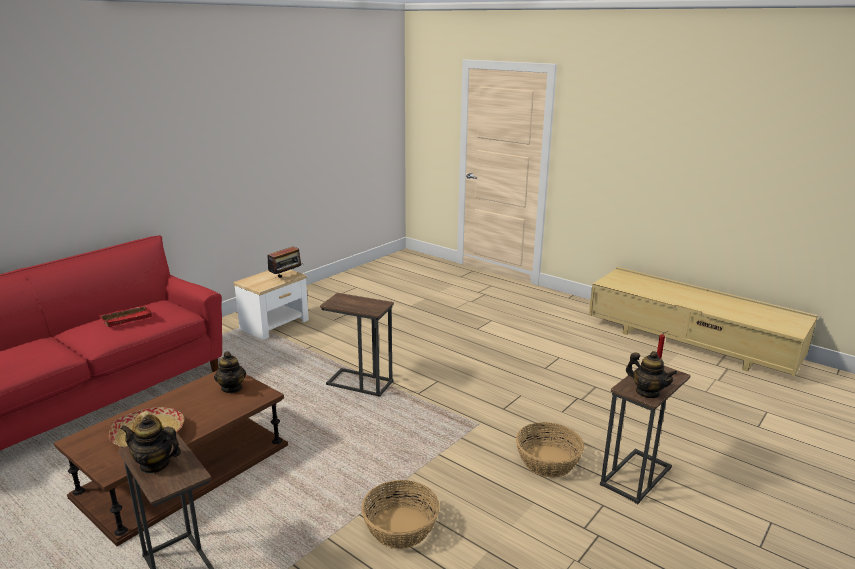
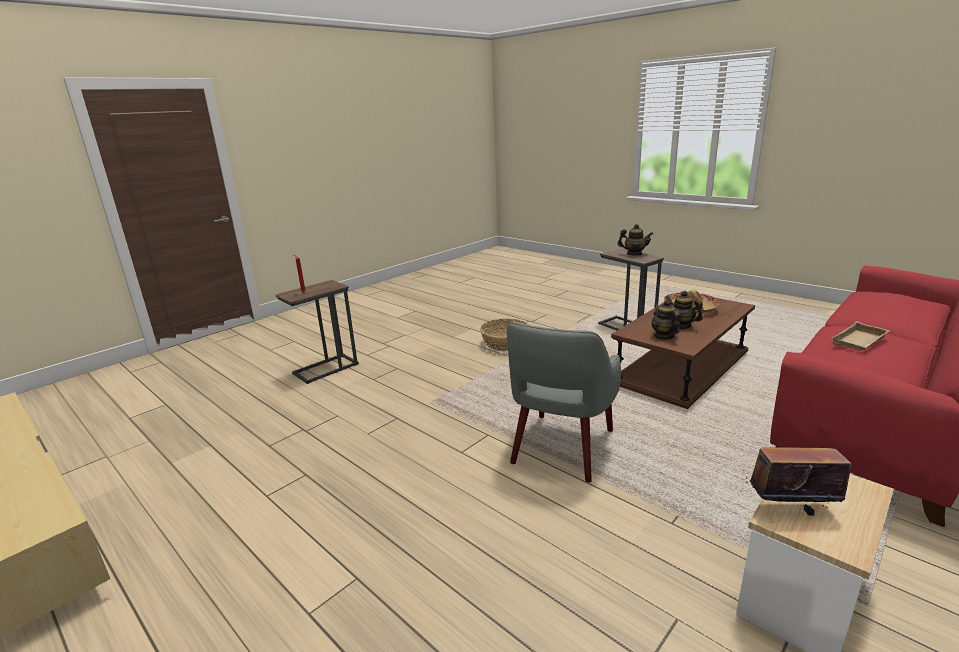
camera: 175 degrees left, 0 degrees up
red tray [99,305,153,327] -> beige tray [831,321,890,351]
radio [268,246,301,278] -> radio turned 45 degrees clockwise [746,431,862,516]
brown side table [320,293,394,397] -> grey armchair [507,321,621,483]
basket [516,422,584,477] -> none
teapot [626,351,677,398] -> teapot moved to [666,291,703,329]

